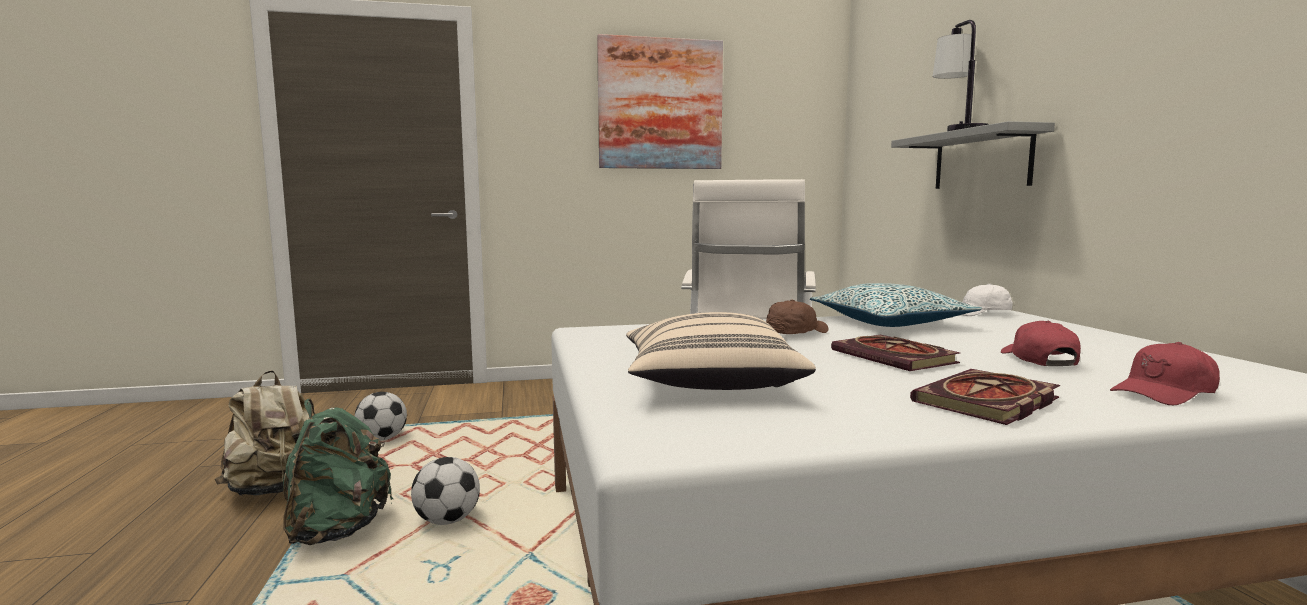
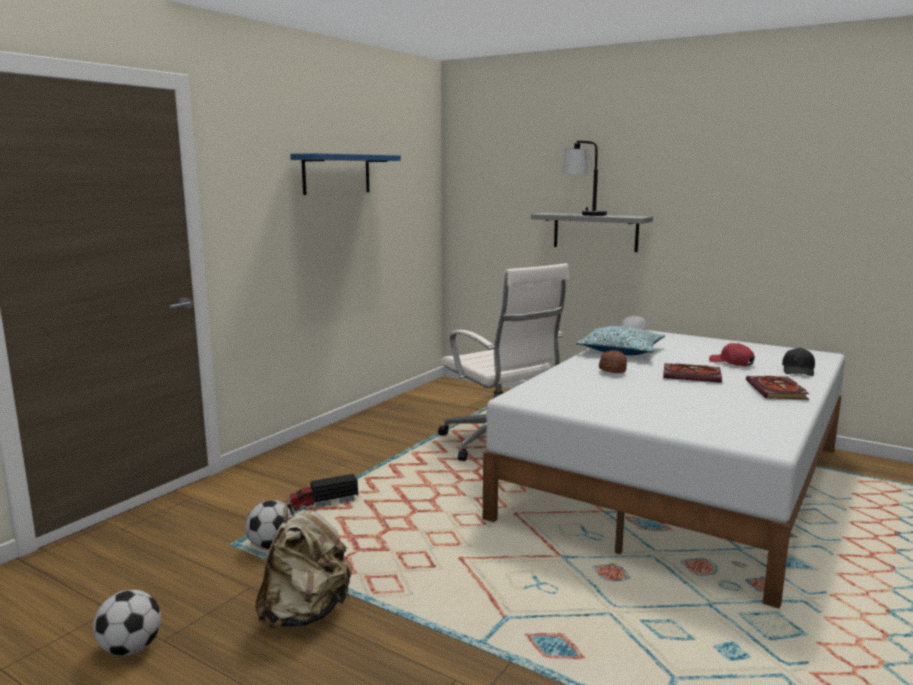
camera: 45 degrees left, 5 degrees up
green backpack [283,399,393,545] -> none
football [411,457,480,525] -> football moved to [93,590,161,656]
picture [597,34,723,169] -> blue shelf [290,153,401,195]
beige pillow [626,312,816,390] -> none
red cap [1110,342,1220,405] -> black cap [782,348,815,376]
none -> toy truck [288,474,359,512]

